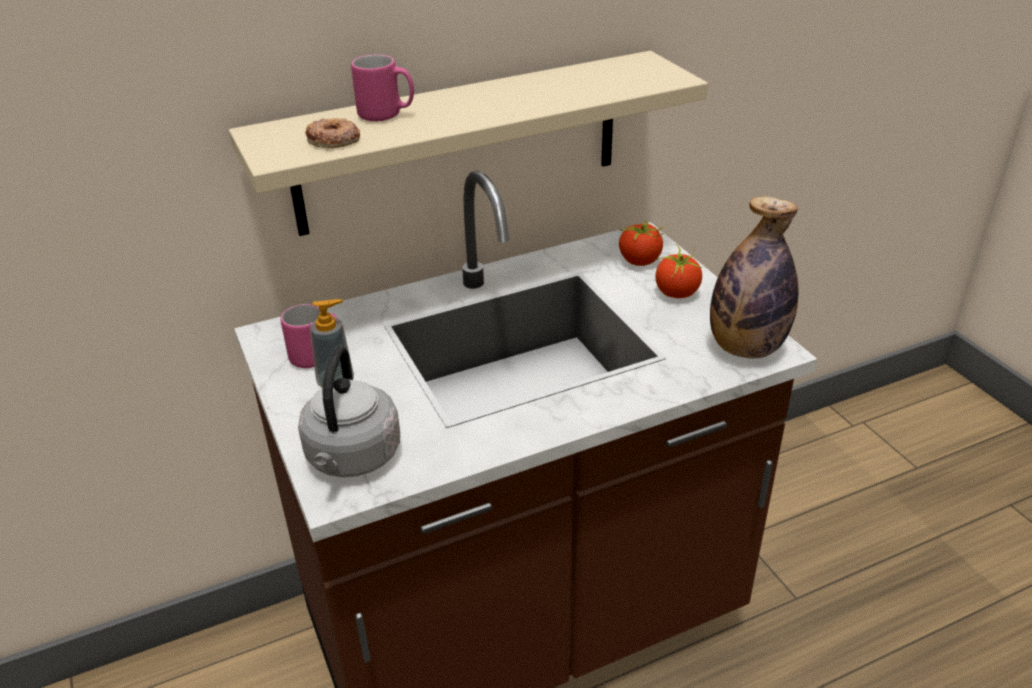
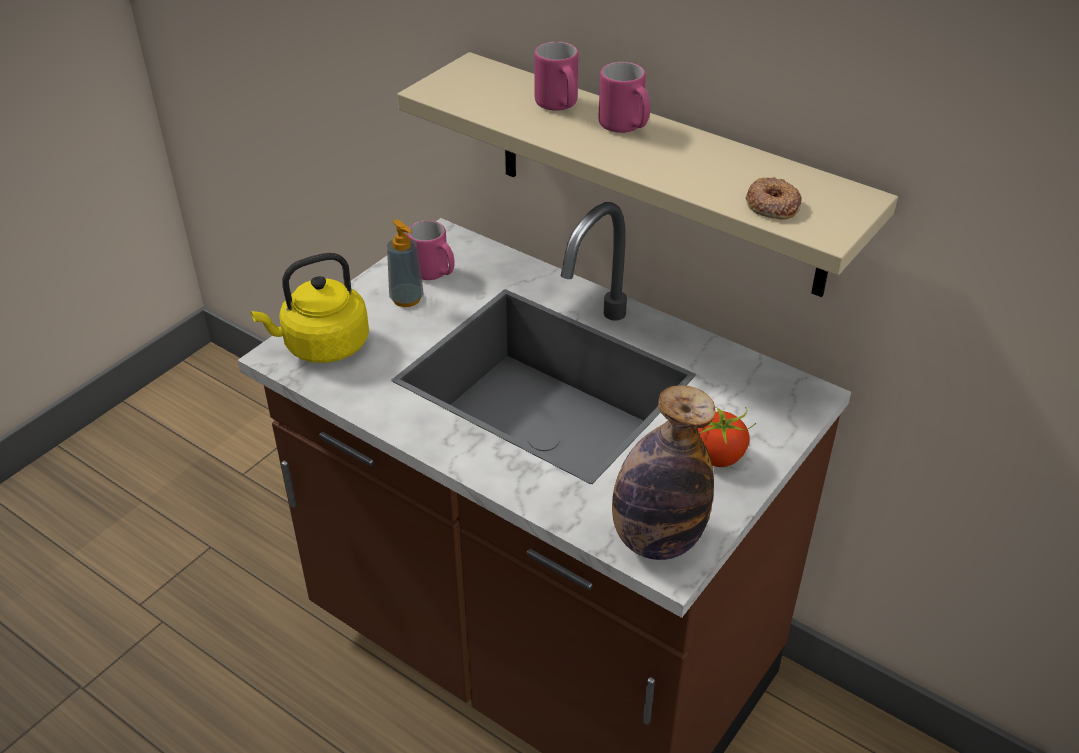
camera: 60 degrees right, 5 degrees up
grey kettle [298,346,400,477] -> yellow kettle [251,253,369,363]
donut [305,118,360,148] -> donut moved to [745,177,802,220]
tomato [619,221,666,266] -> none
none -> pink mug [598,62,650,133]

